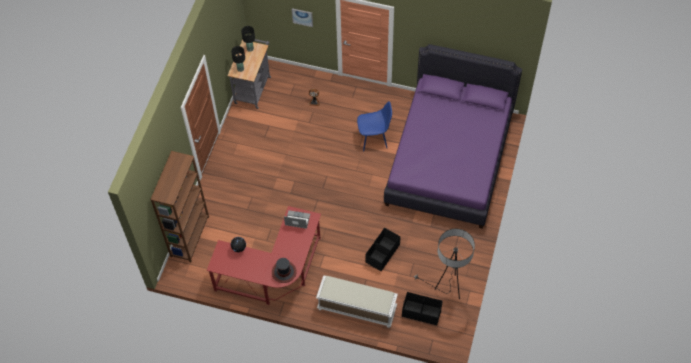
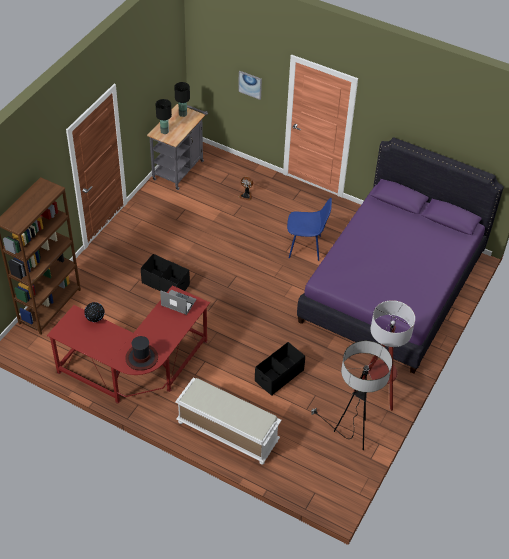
camera: 10 degrees right, 10 degrees down
black storage box [402,292,442,325] -> black storage box moved to [141,254,190,292]
none -> floor lamp [354,300,415,411]

